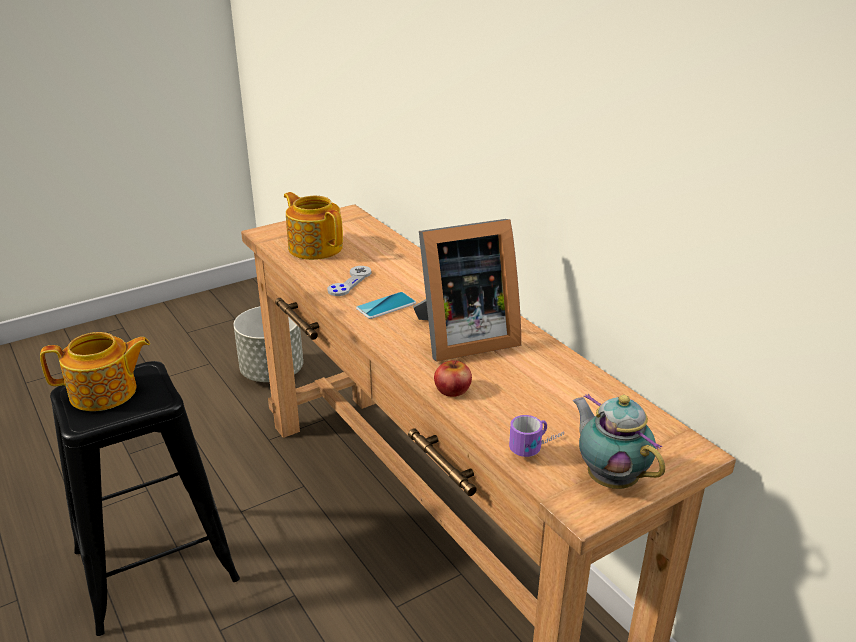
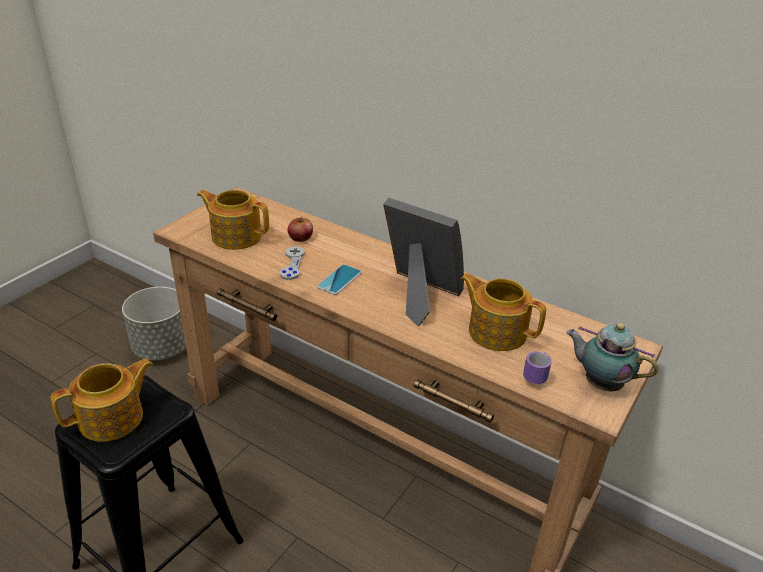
camera: 25 degrees left, 5 degrees up
picture frame [413,219,521,362] -> picture frame turned 105 degrees counterclockwise [383,197,464,326]
apple [434,360,472,397] -> apple moved to [288,217,313,242]
none -> teapot [460,273,546,351]

